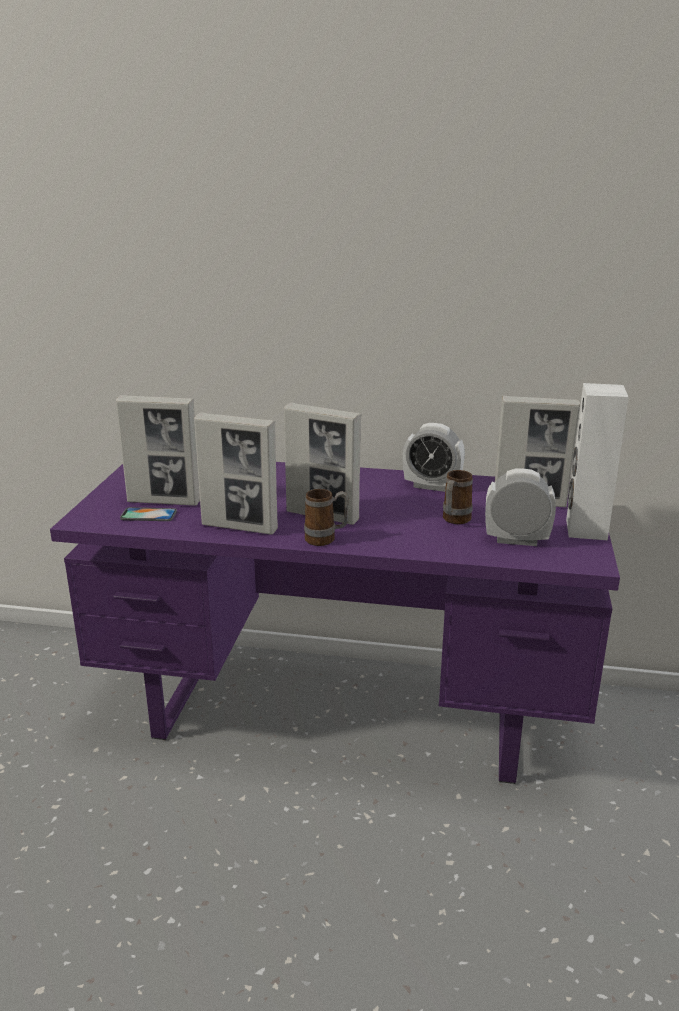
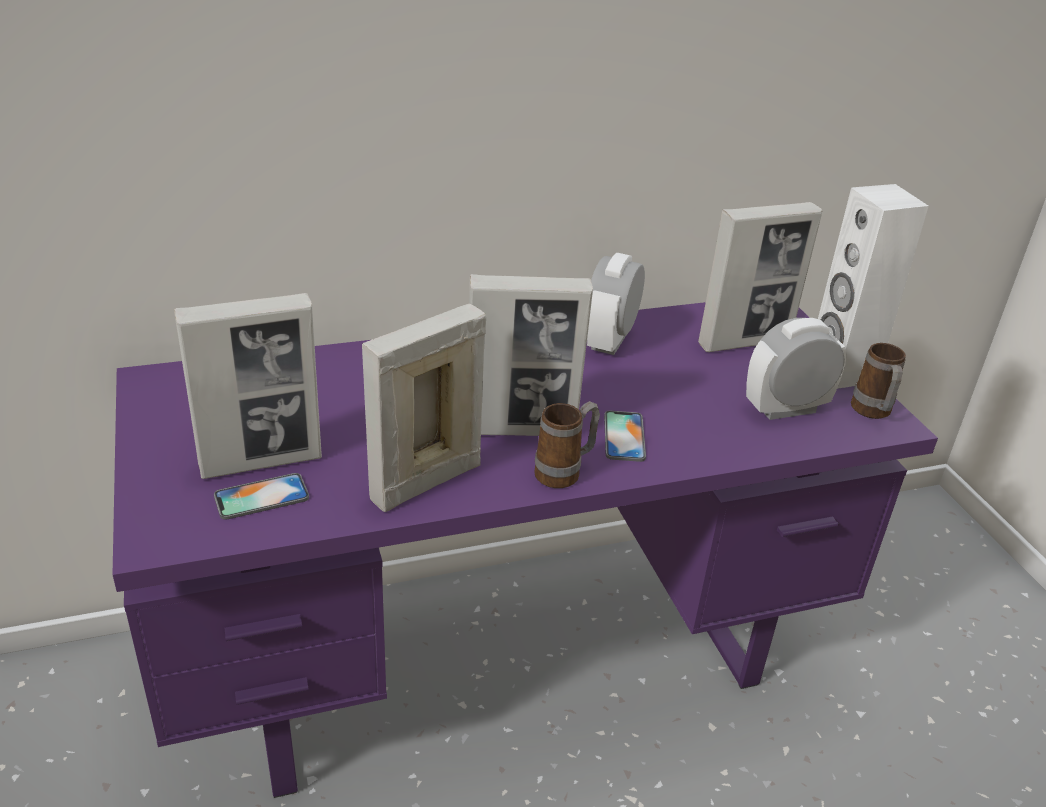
camera: 30 degrees left, 10 degrees up
picture frame [194,412,278,535] -> picture frame turned 150 degrees clockwise [362,304,486,512]
alarm clock [403,423,465,492] -> alarm clock turned 120 degrees clockwise [587,253,645,355]
mug [443,470,473,524] -> mug moved to [851,343,906,419]
none -> phone [604,411,646,462]

